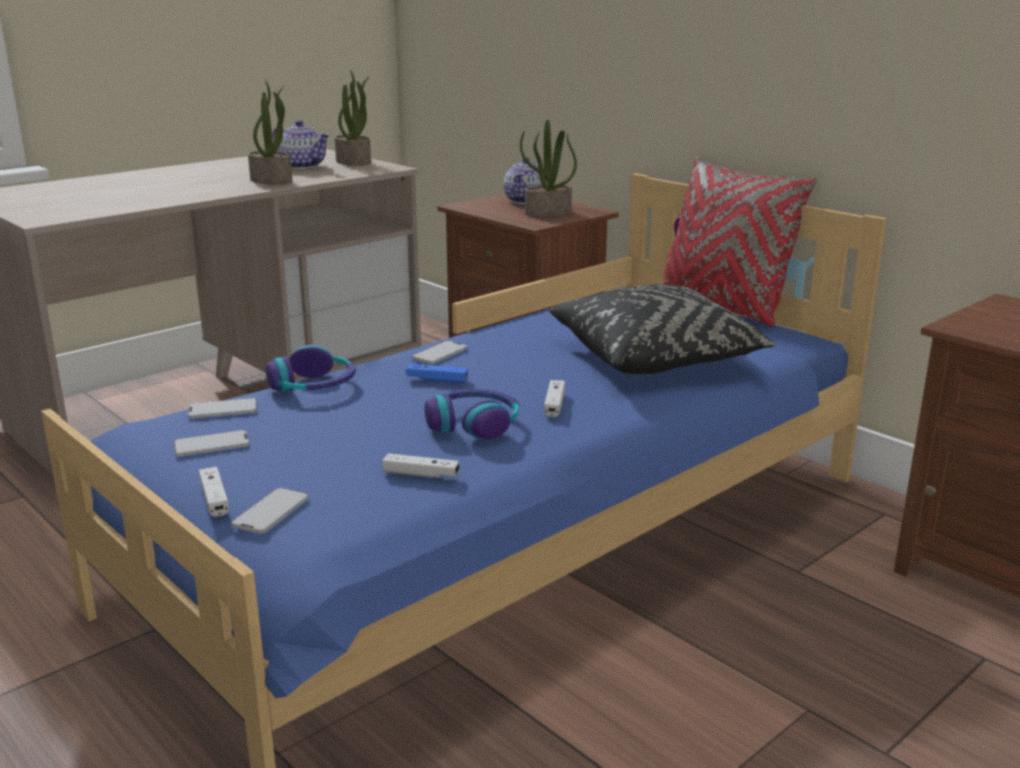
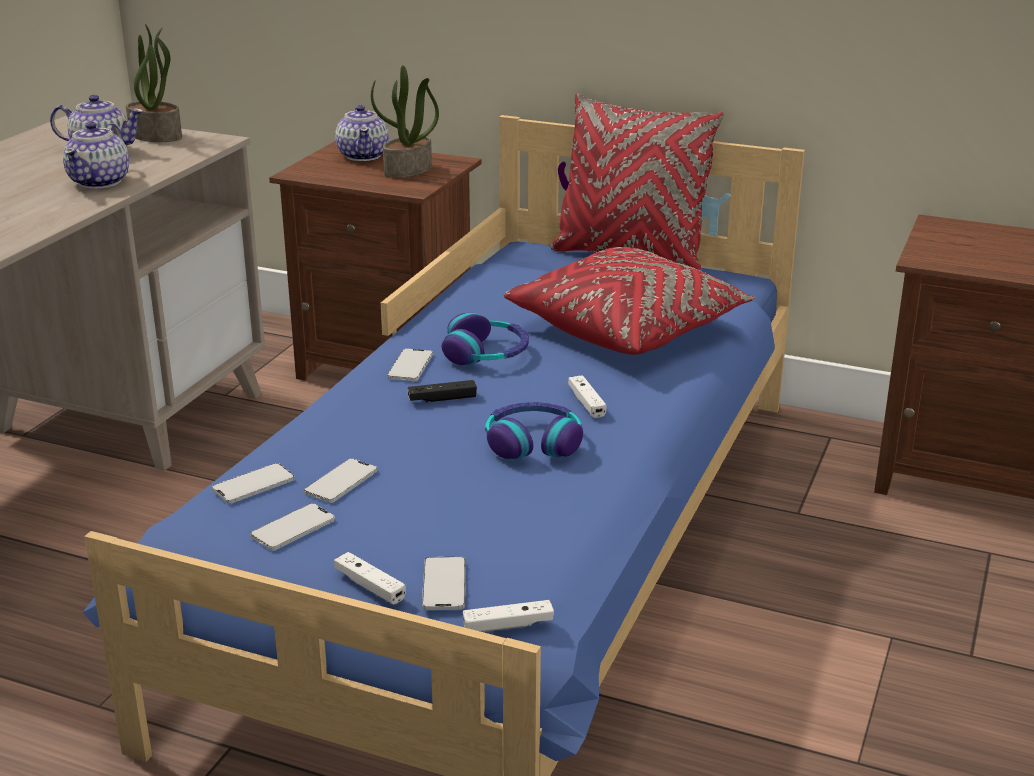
camera: 25 degrees left, 5 degrees up
potted plant [248,80,292,185] -> teapot [63,122,129,189]
headphones [266,345,356,391] -> headphones moved to [442,313,529,365]
white game controller [382,453,459,478] -> white game controller moved to [463,600,554,632]
blue game controller [406,364,468,383] -> black game controller [408,380,477,402]
black pillow [550,284,777,374] -> red pillow [504,247,755,355]
none -> phone [304,458,377,503]

